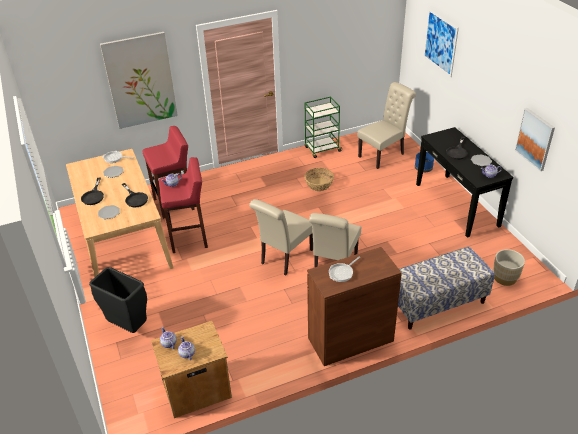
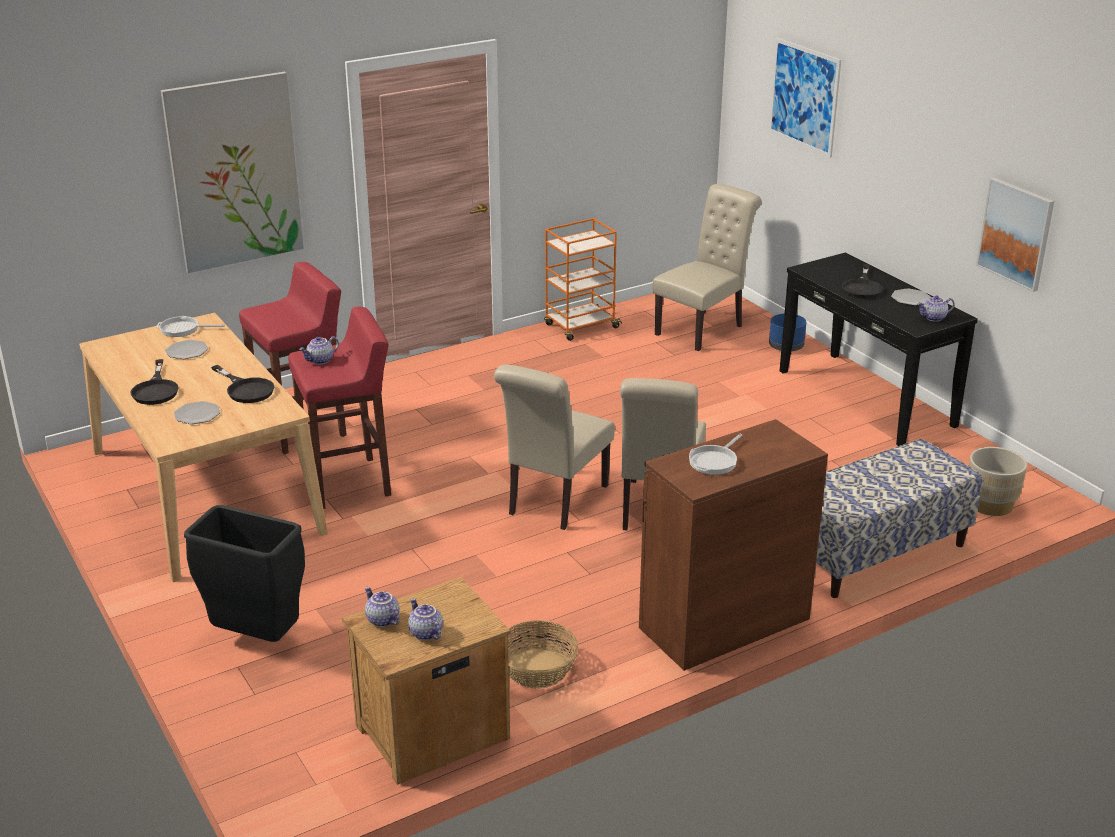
camera: 10 degrees left, 10 degrees down
green cart [304,96,342,158] -> orange cart [544,218,622,341]
basket [304,168,334,191] -> basket moved to [508,620,578,688]

